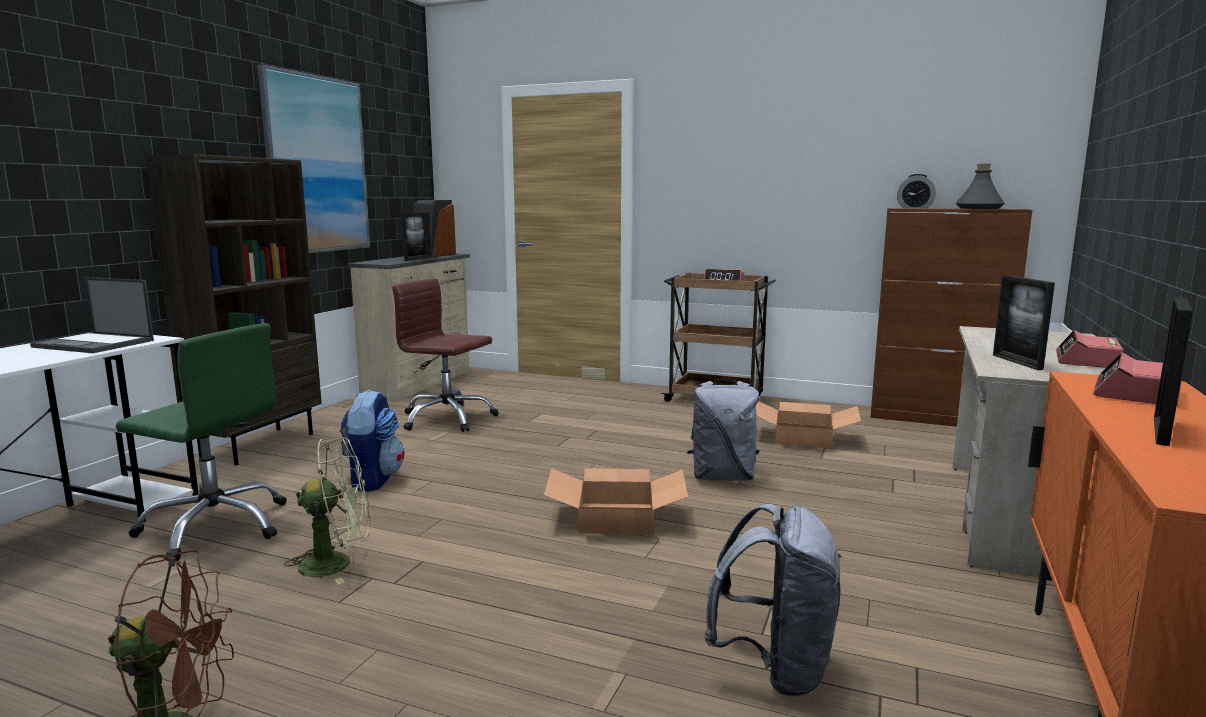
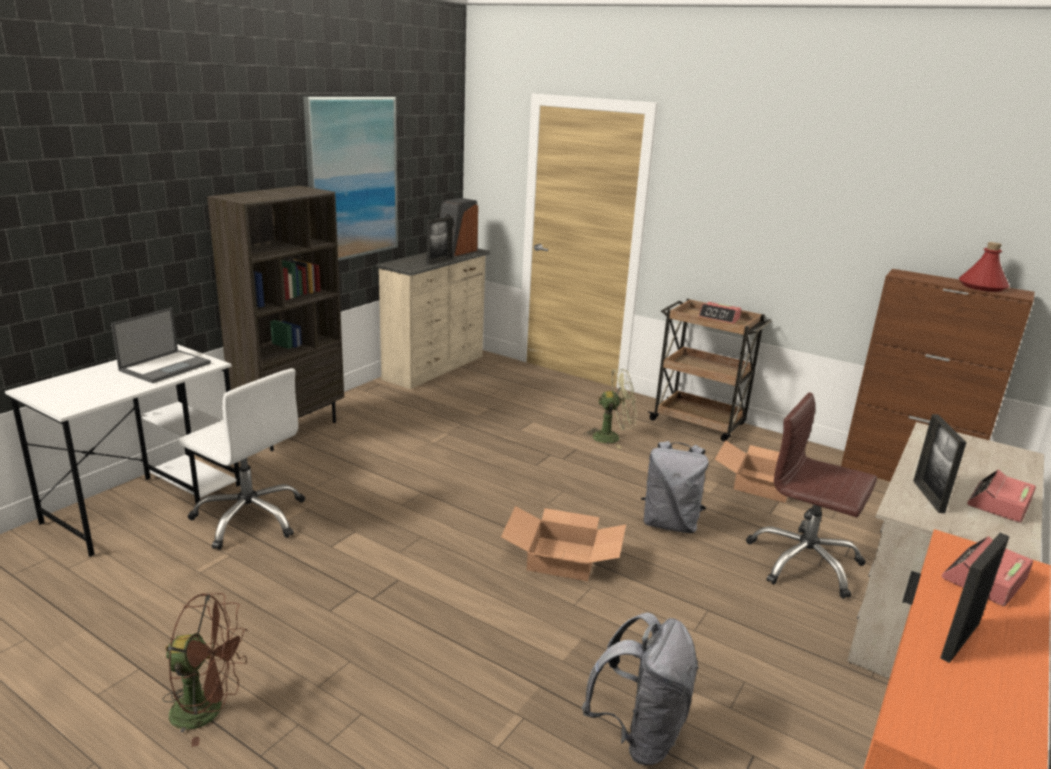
camera: 10 degrees right, 10 degrees up
laptop [30,277,154,353] -> laptop turned 90 degrees counterclockwise [111,308,211,383]
green office chair [116,323,287,561] -> white office chair [179,368,305,550]
green fan [284,437,370,584] -> green fan moved to [584,369,637,448]
backpack [340,390,405,492] -> none
brown office chair [392,278,498,432] -> brown office chair moved to [746,392,877,599]
alarm clock [897,174,936,208] -> none
grey bottle [955,164,1005,209] -> red bottle [959,242,1010,292]

